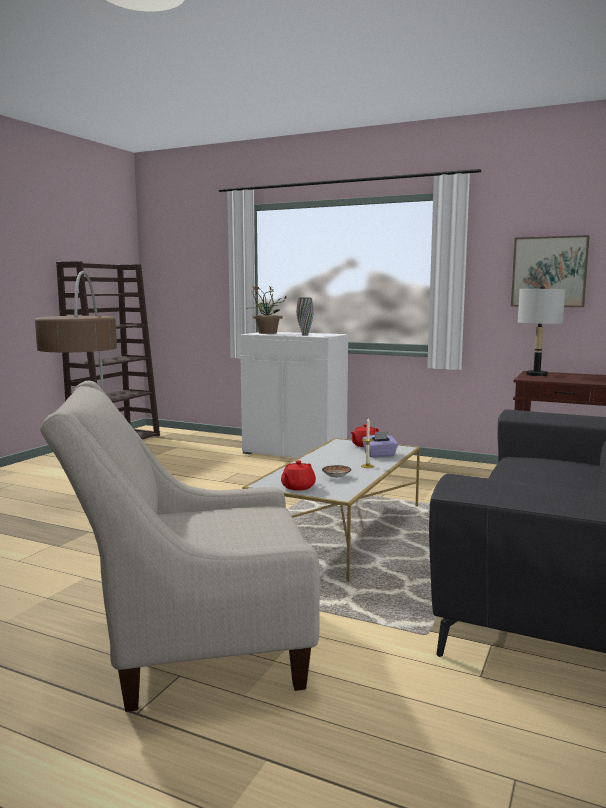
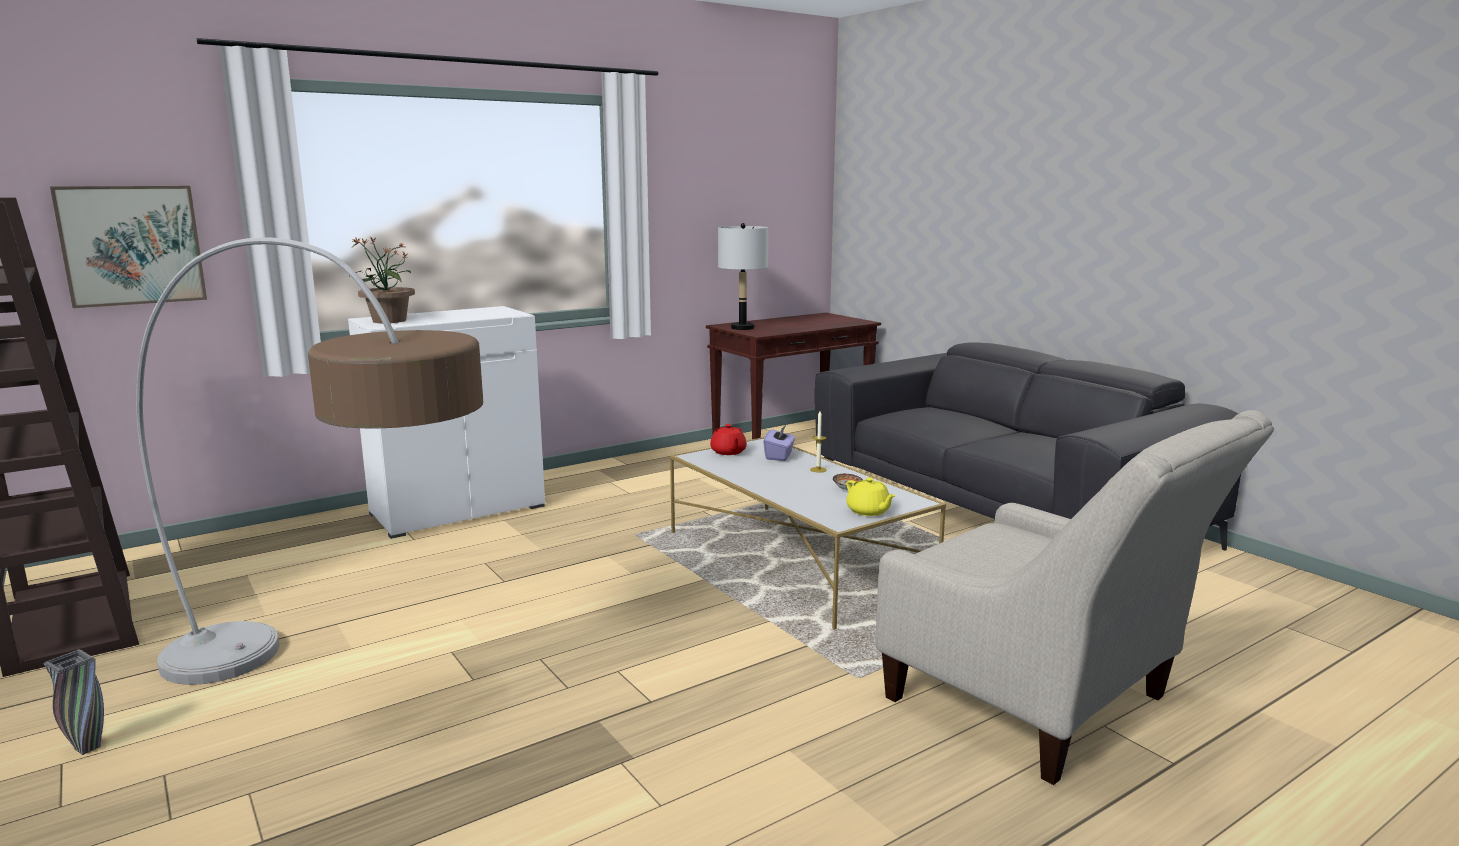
camera: 60 degrees left, 5 degrees up
beige armchair [40,380,320,712] -> beige armchair turned 60 degrees counterclockwise [876,410,1274,785]
red teapot [281,460,316,490] -> yellow teapot [846,477,895,516]
grey vase [297,297,314,335] -> grey vase moved to [43,649,104,755]
picture [511,235,590,307] -> picture moved to [50,186,207,308]

